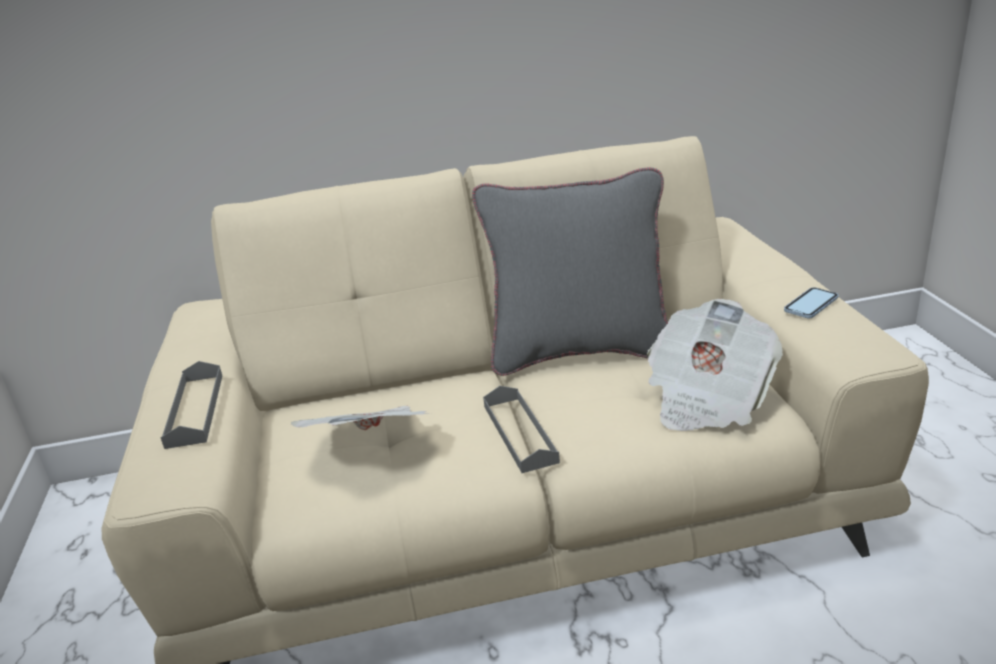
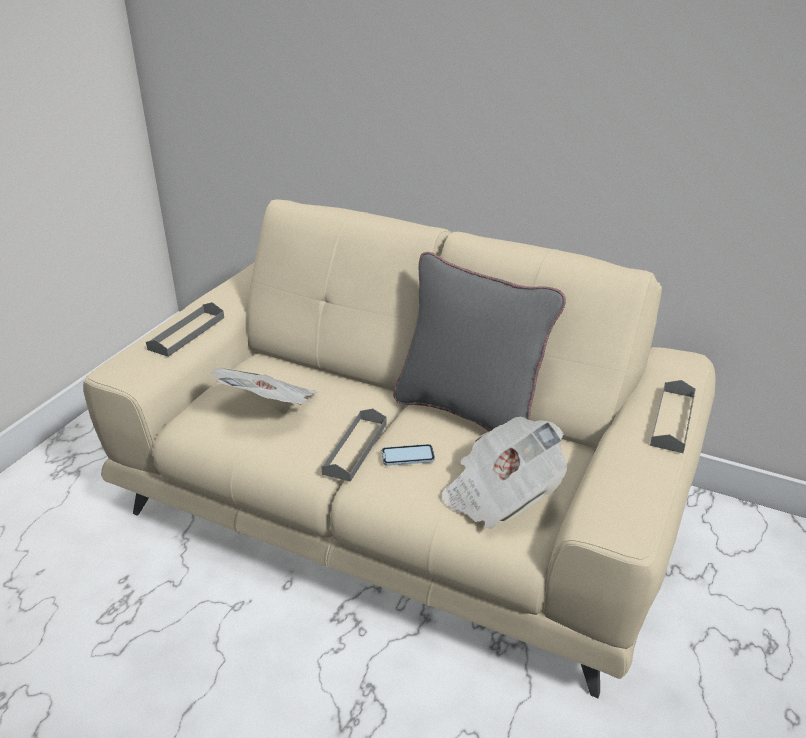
camera: 35 degrees right, 5 degrees up
phone [784,287,839,318] -> phone moved to [382,444,435,466]
none -> grey tray [650,380,696,453]

